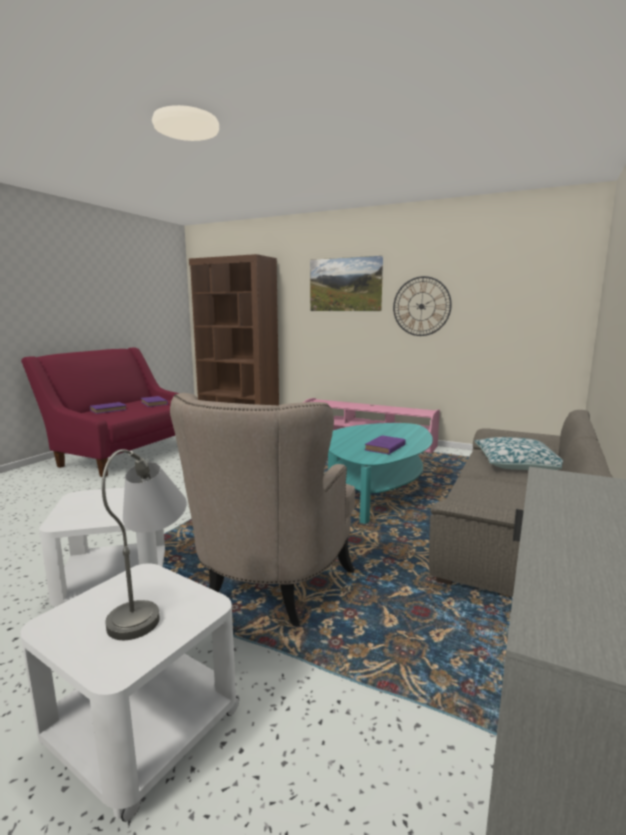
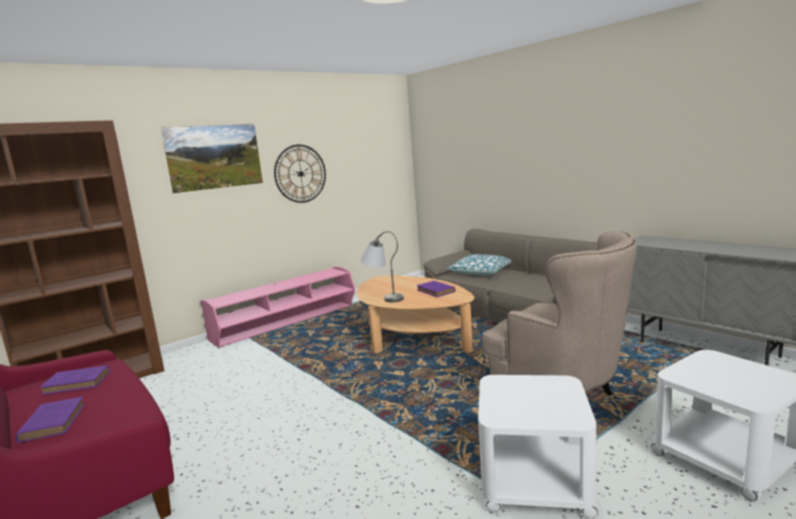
camera: 65 degrees left, 0 degrees up
grey table lamp [102,449,187,640] -> grey table lamp moved to [360,231,404,302]
turquoise coffee table [328,423,433,524] -> beige coffee table [356,276,474,353]

